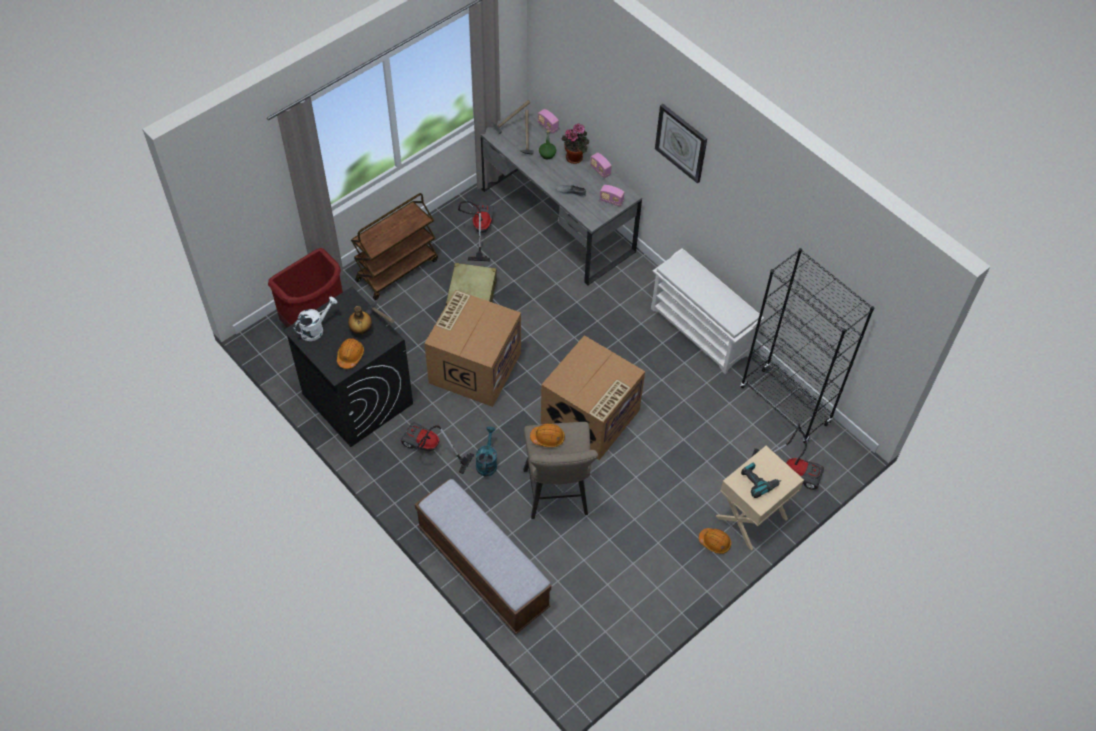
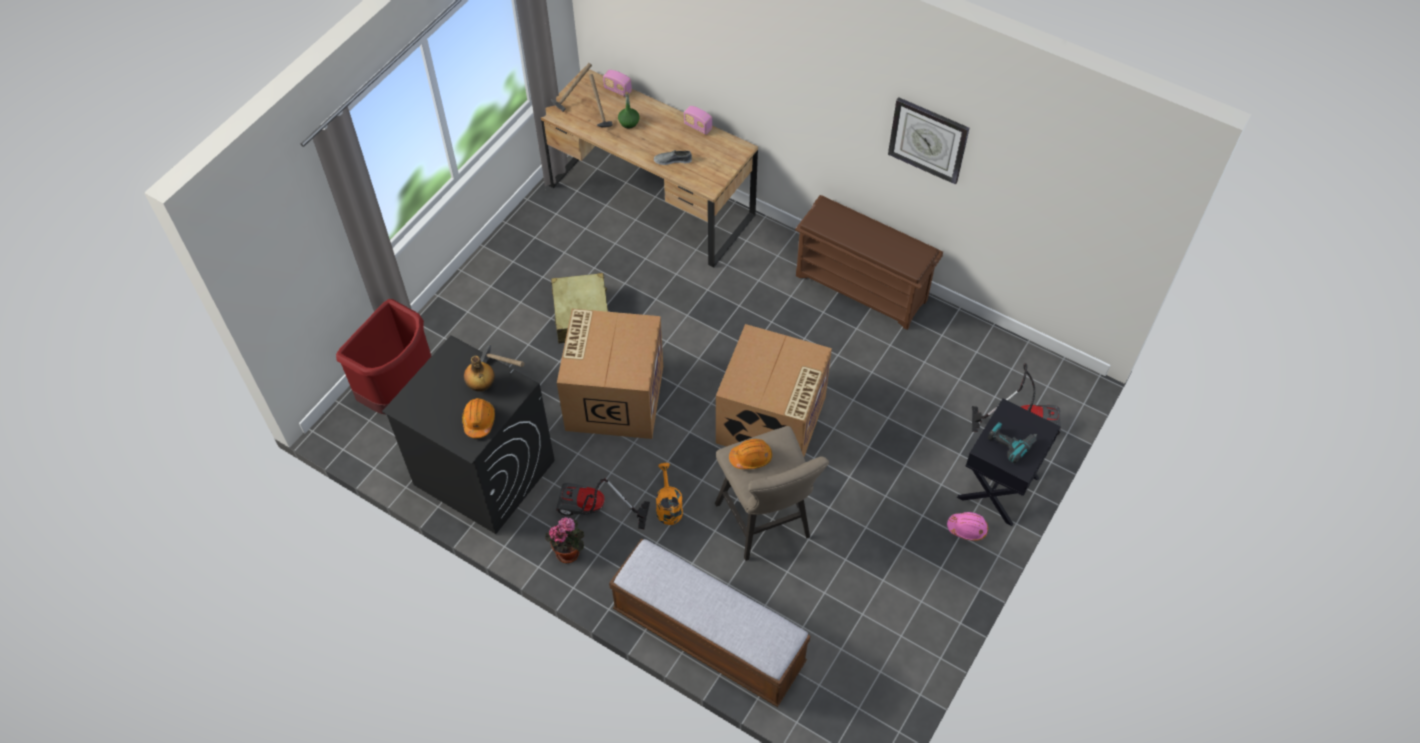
camera: 15 degrees left, 0 degrees up
white watering can [293,296,337,341] -> none
brown cart [351,193,438,300] -> none
vacuum cleaner [458,201,494,261] -> none
turquoise watering can [476,427,497,476] -> orange watering can [656,463,683,525]
grey desk [481,104,642,286] -> brown desk [541,67,758,267]
potted plant [562,123,590,164] -> potted plant moved to [545,517,584,563]
radio [600,185,624,207] -> none
white shoe rack [651,248,764,374] -> brown shoe rack [795,195,943,330]
wall clock [655,104,707,184] -> wall clock moved to [888,97,969,185]
orange hard hat [699,528,731,554] -> pink hard hat [947,512,988,541]
beige nightstand [716,446,804,550] -> black nightstand [957,398,1060,526]
black bookcase [741,248,874,444] -> none

